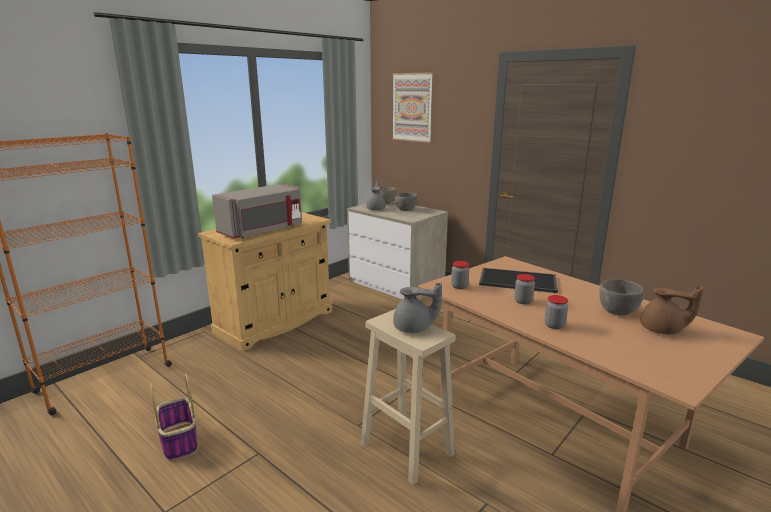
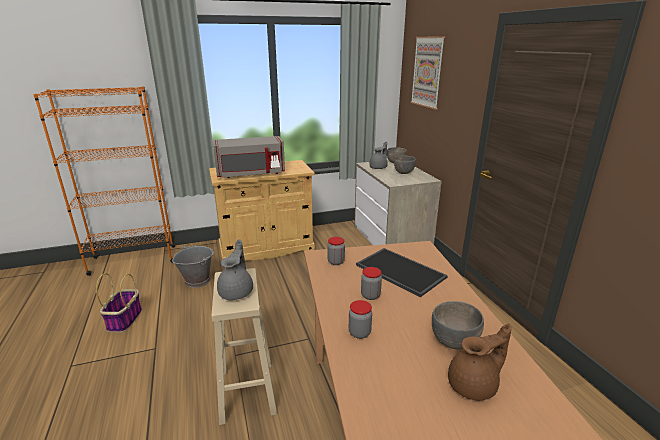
camera: 30 degrees right, 5 degrees up
grey teapot [393,282,442,333] -> grey teapot turned 120 degrees counterclockwise [217,239,253,300]
brown teapot [640,286,704,334] -> brown teapot turned 75 degrees counterclockwise [448,323,512,400]
none -> grey bucket [172,246,214,288]

